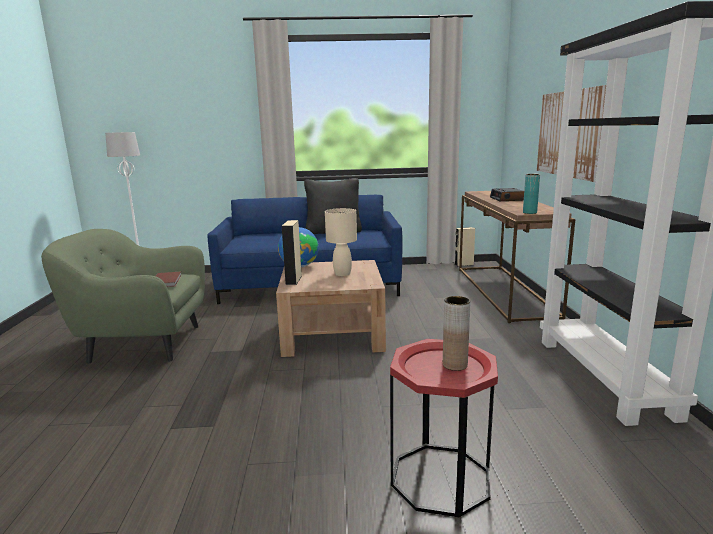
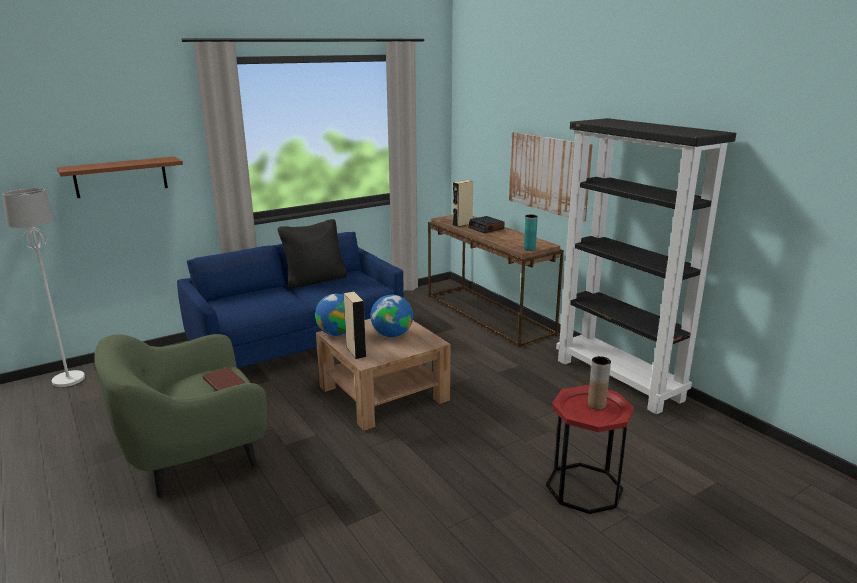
camera: 30 degrees left, 5 degrees up
beige table lamp [325,208,357,276] -> globe [370,295,413,337]
beige speaker [454,227,475,266] -> beige speaker moved to [453,180,473,227]
none -> brown shelf [57,157,183,198]

